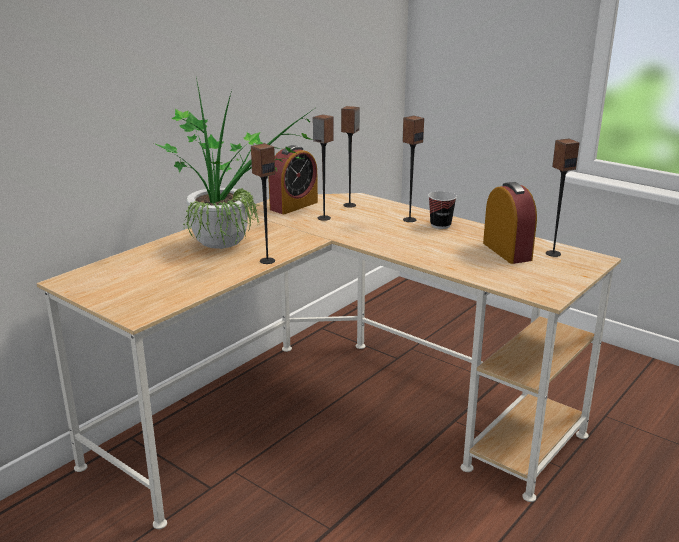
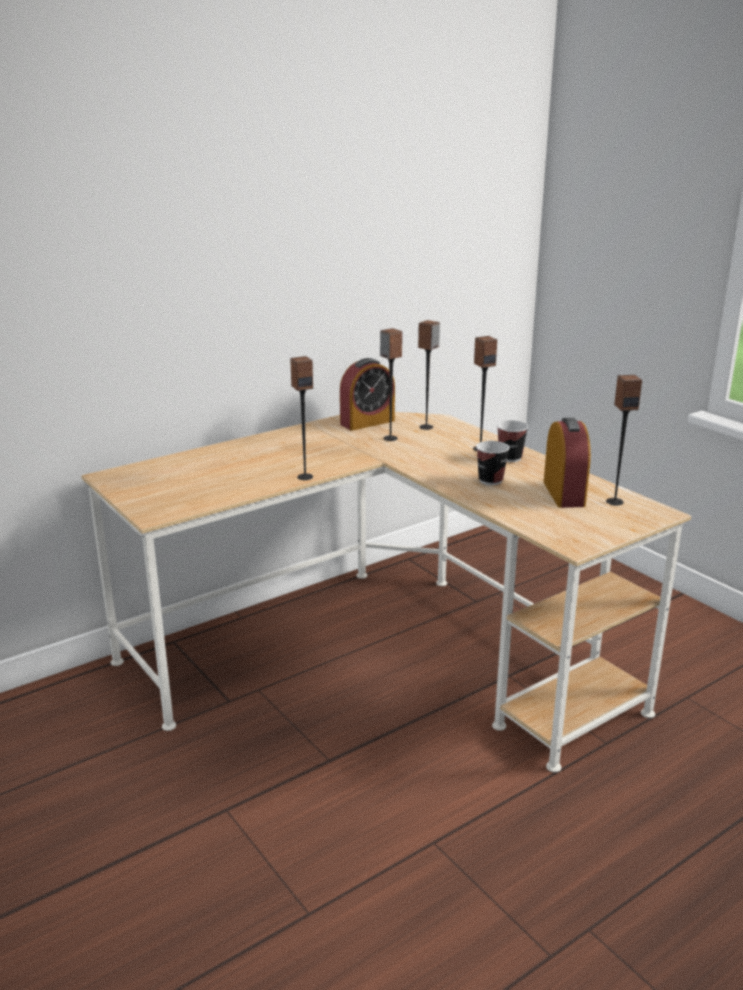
camera: 15 degrees right, 0 degrees up
potted plant [154,78,314,249] -> none
none -> cup [476,441,510,485]

